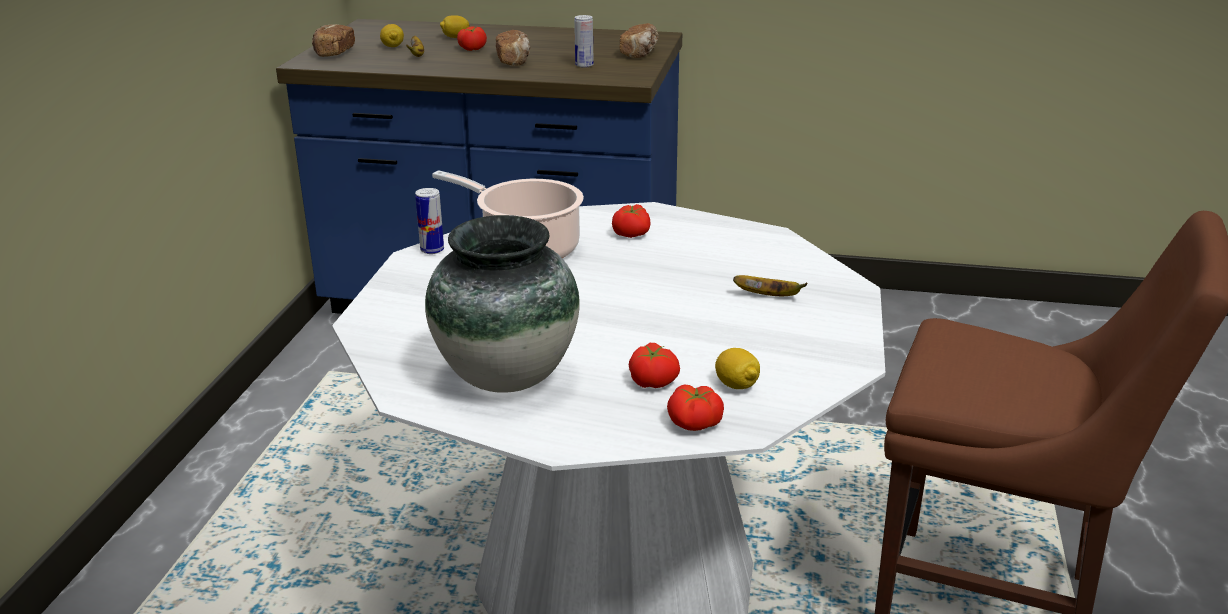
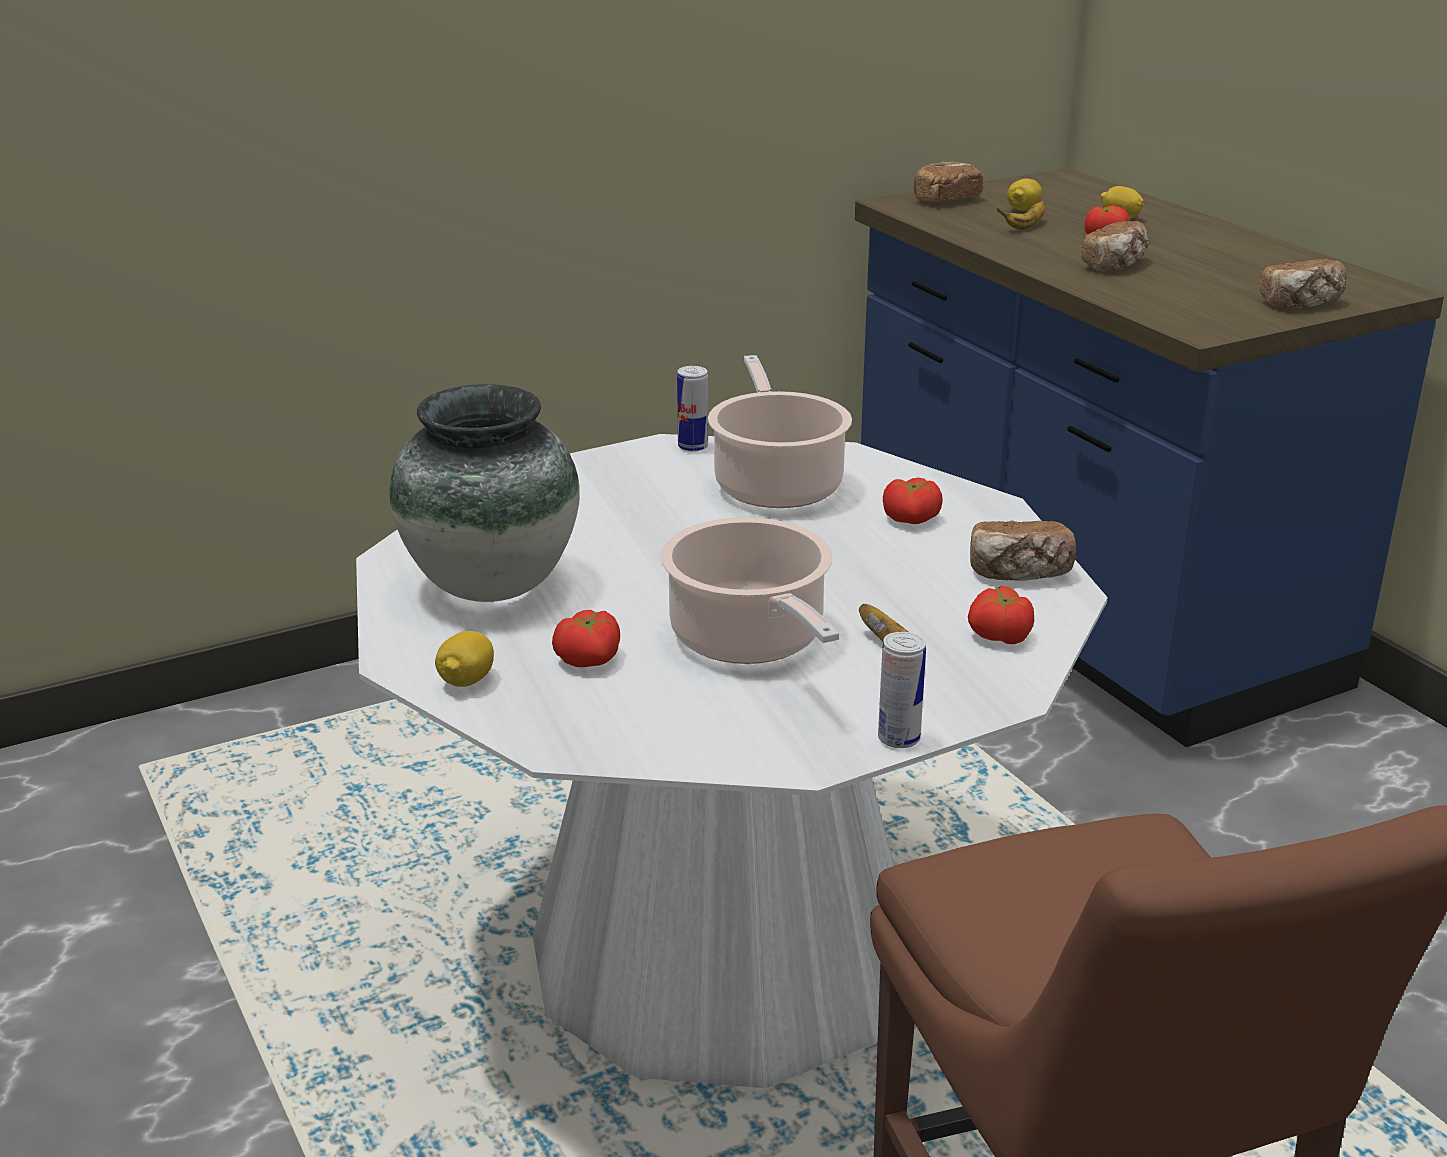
camera: 50 degrees right, 0 degrees up
can [574,15,594,68] -> can moved to [878,632,926,748]
tomato [667,384,724,431] -> tomato moved to [968,586,1034,644]
lemon [715,348,760,389] -> lemon moved to [435,631,494,687]
none -> cooking pot [661,517,840,664]
none -> bread [970,521,1076,580]

